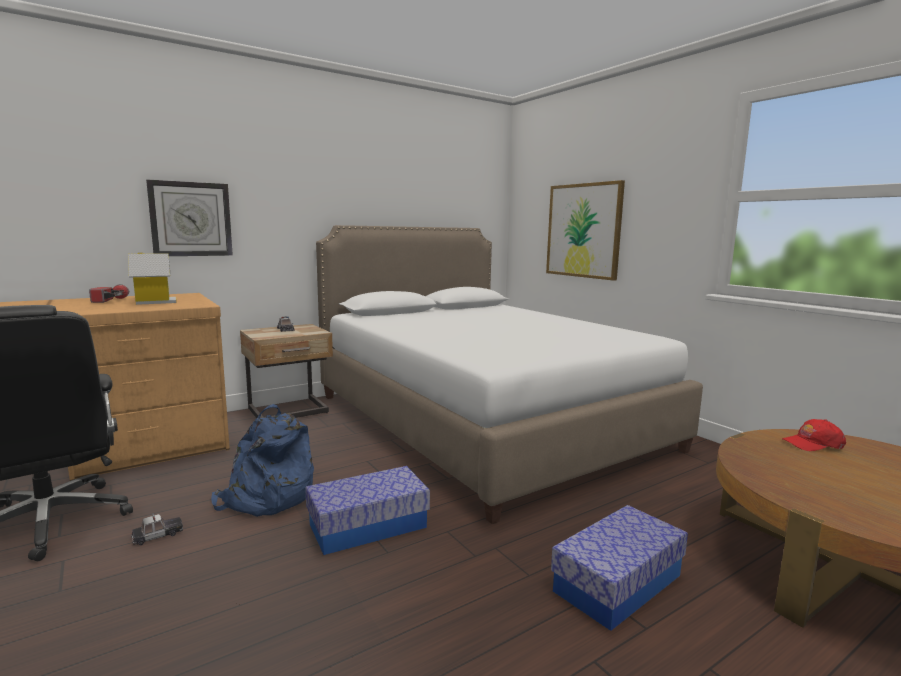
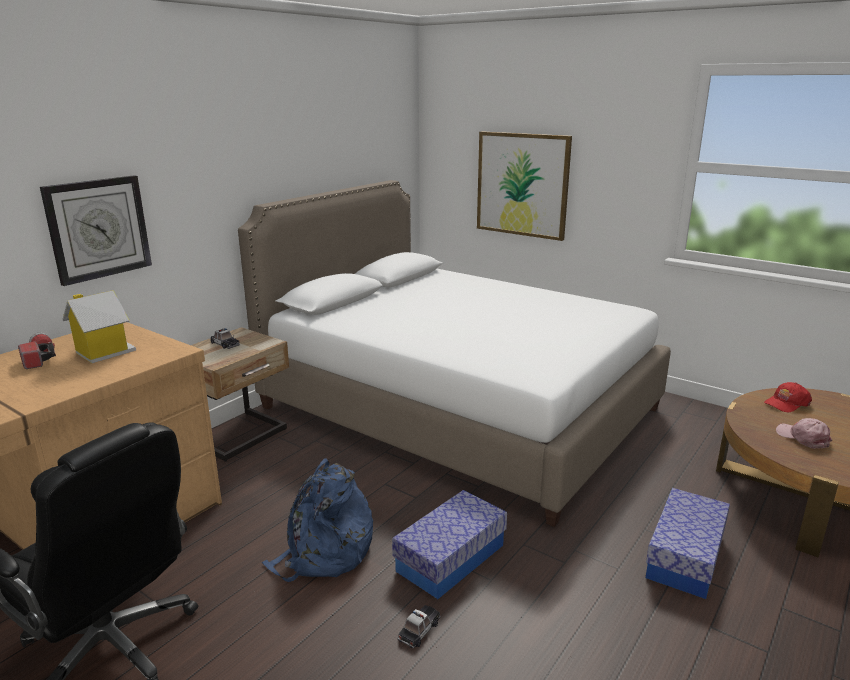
camera: 20 degrees left, 10 degrees up
toy car [131,513,183,545] -> toy car moved to [397,605,441,649]
none -> pink cap [776,418,832,449]

